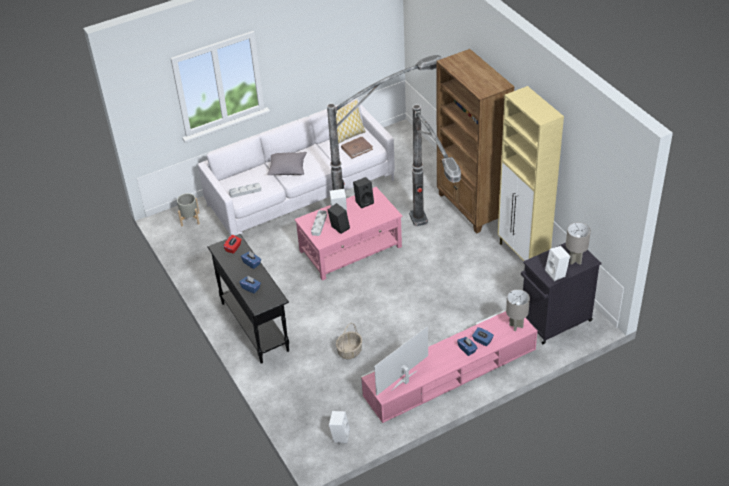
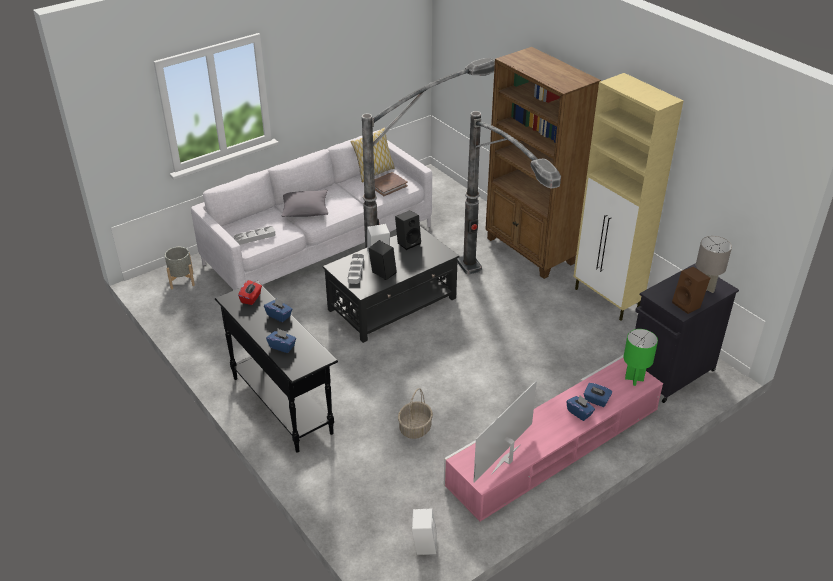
camera: 10 degrees left, 5 degrees down
pink coffee table [294,187,402,281] -> black coffee table [323,226,460,343]
grey table lamp [506,289,530,331] -> green table lamp [624,329,658,386]
white speaker [545,246,570,281] -> brown speaker [672,267,710,314]

